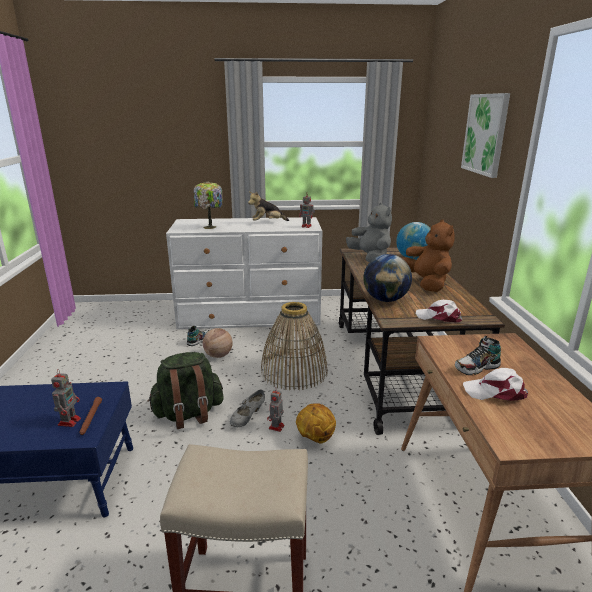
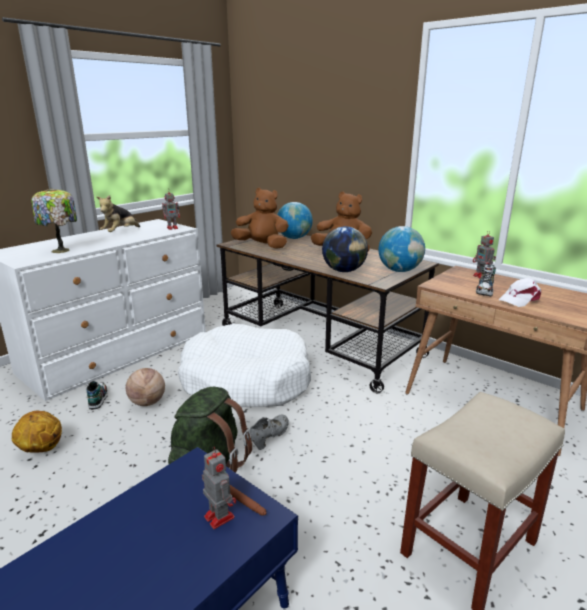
camera: 45 degrees left, 0 degrees up
grey shoe [230,389,265,427] -> grey shoe turned 135 degrees counterclockwise [250,414,289,450]
basket [261,302,328,390] -> white dog bed [178,324,311,407]
toy robot [267,388,284,432] -> toy robot moved to [473,231,496,278]
basketball [296,403,336,444] -> basketball moved to [12,411,62,453]
grey plush toy [346,203,392,262] -> brown plush toy [231,188,289,248]
white cap [416,300,462,323] -> globe [379,226,425,272]
picture [461,93,510,178] -> none

